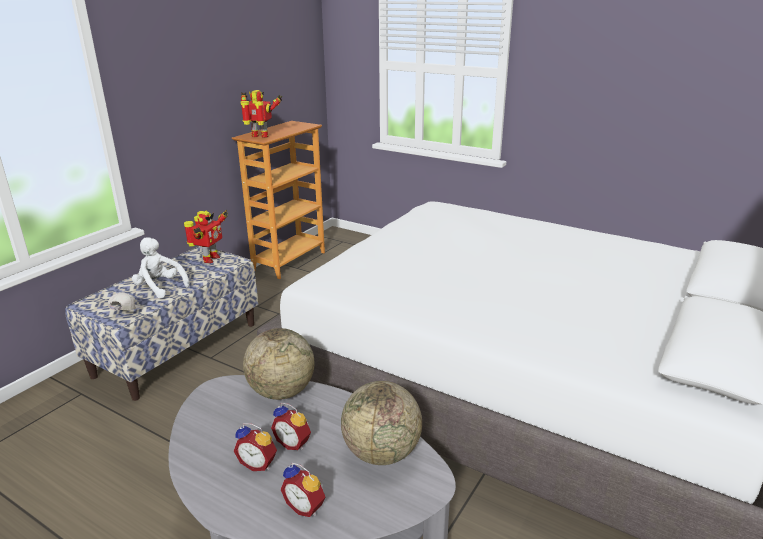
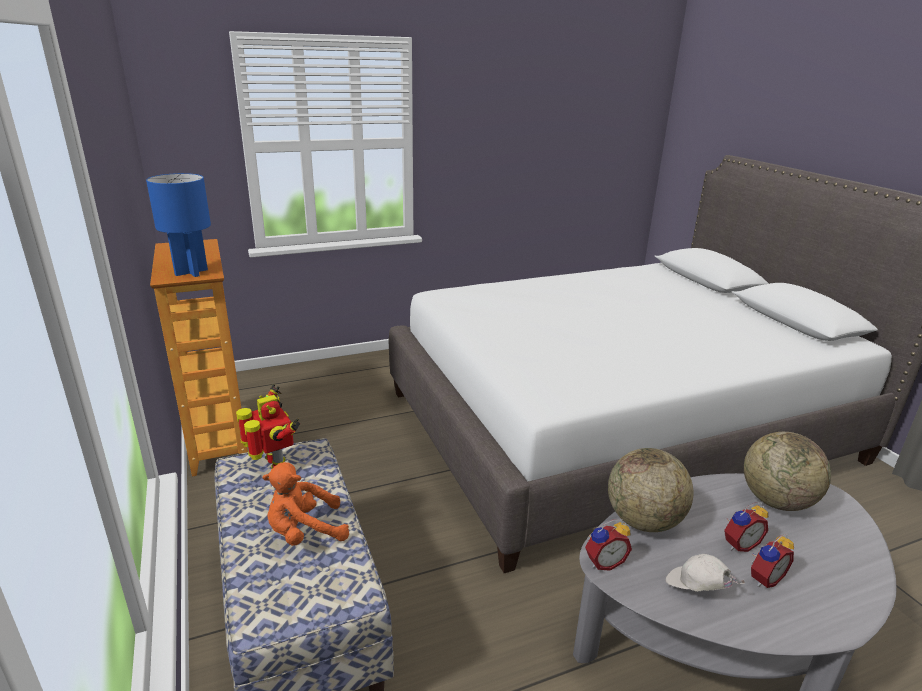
camera: 55 degrees left, 0 degrees up
white cap [108,292,141,311] -> white cap moved to [665,554,745,591]
white plush toy [132,237,190,299] -> orange plush toy [263,462,349,546]
toy robot [241,90,282,138] -> blue table lamp [146,173,211,277]
alarm clock [280,463,325,517] -> alarm clock moved to [585,519,632,571]

